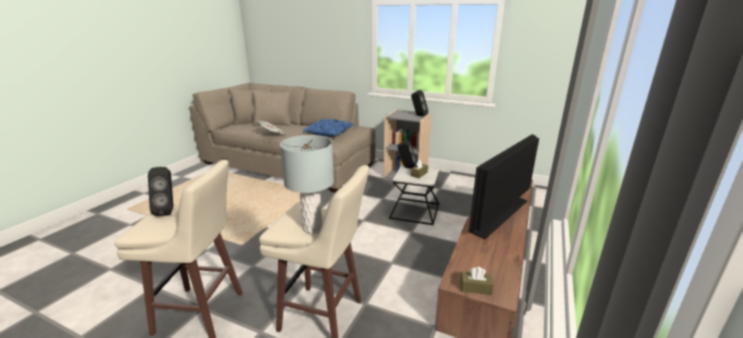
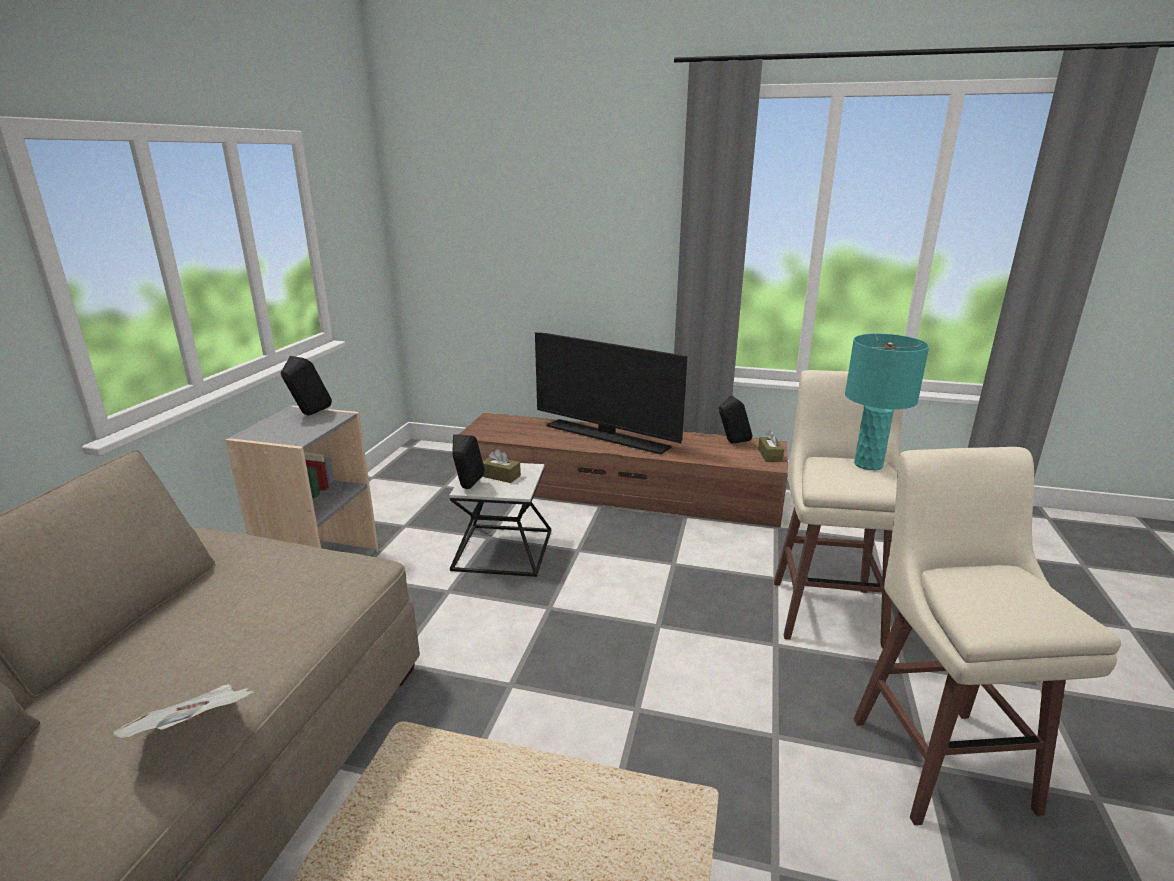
camera: 100 degrees left, 0 degrees up
black speaker [148,167,173,216] -> black speaker moved to [719,395,753,443]
grey table lamp [280,135,334,233] -> turquoise table lamp [845,333,929,470]
blue pillow [302,119,354,137] -> none

